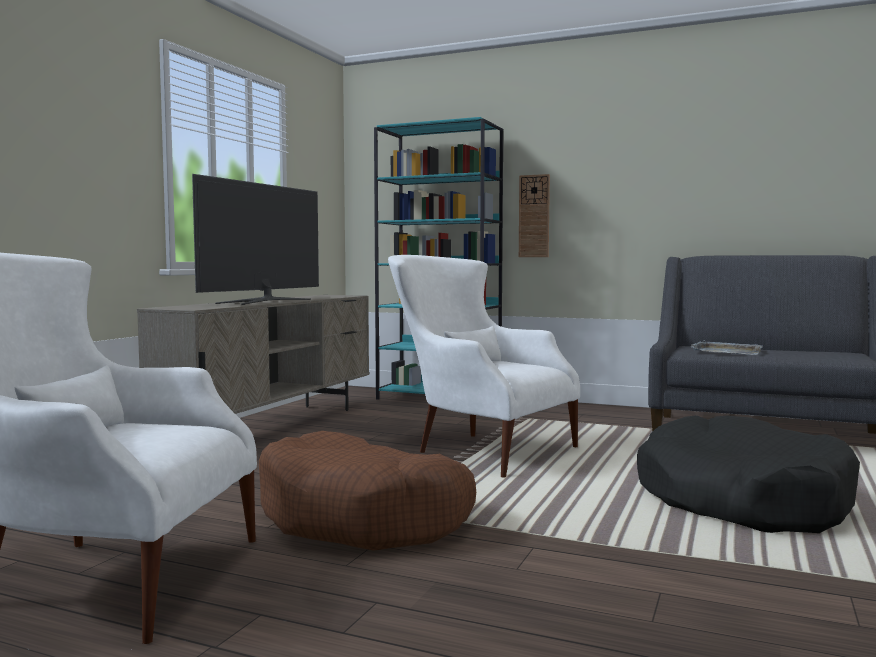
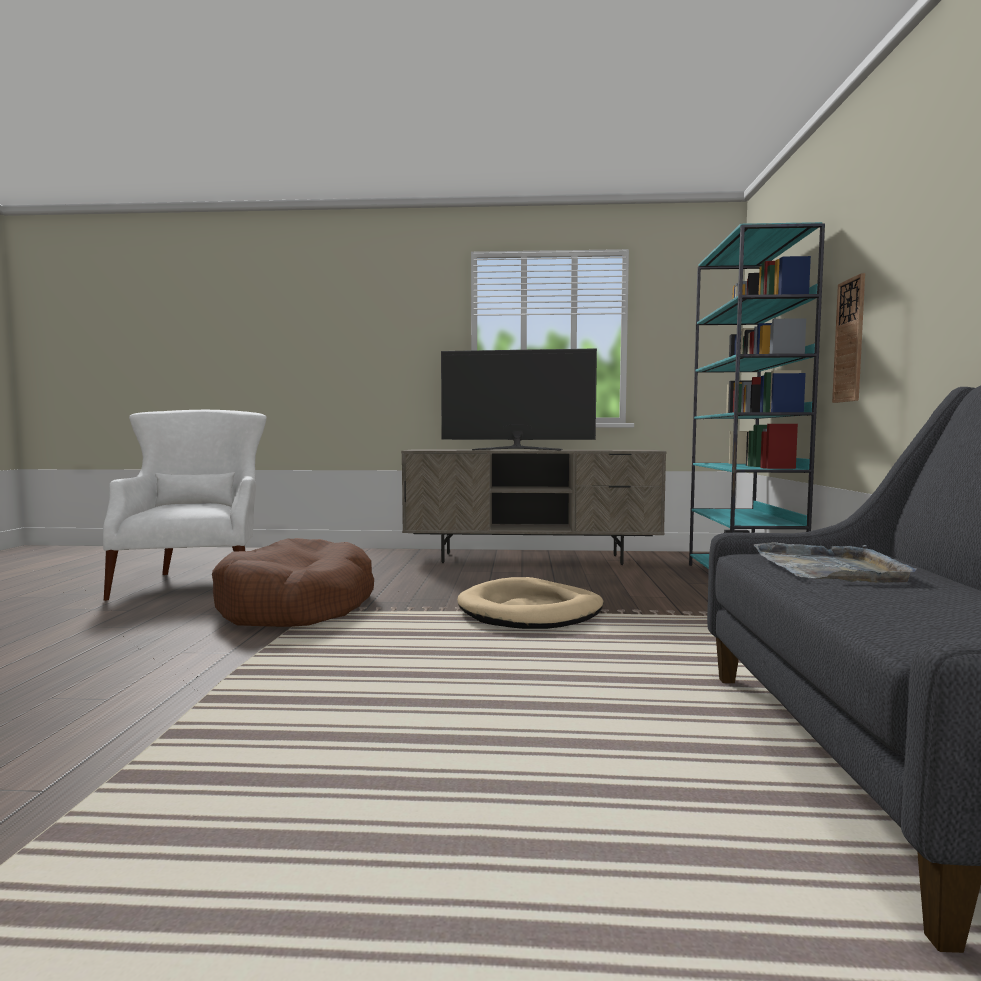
camera: 70 degrees right, 0 degrees up
white armchair [388,255,580,478] -> beige dog bed [457,577,604,629]
black dog bed [637,415,860,533] -> none

